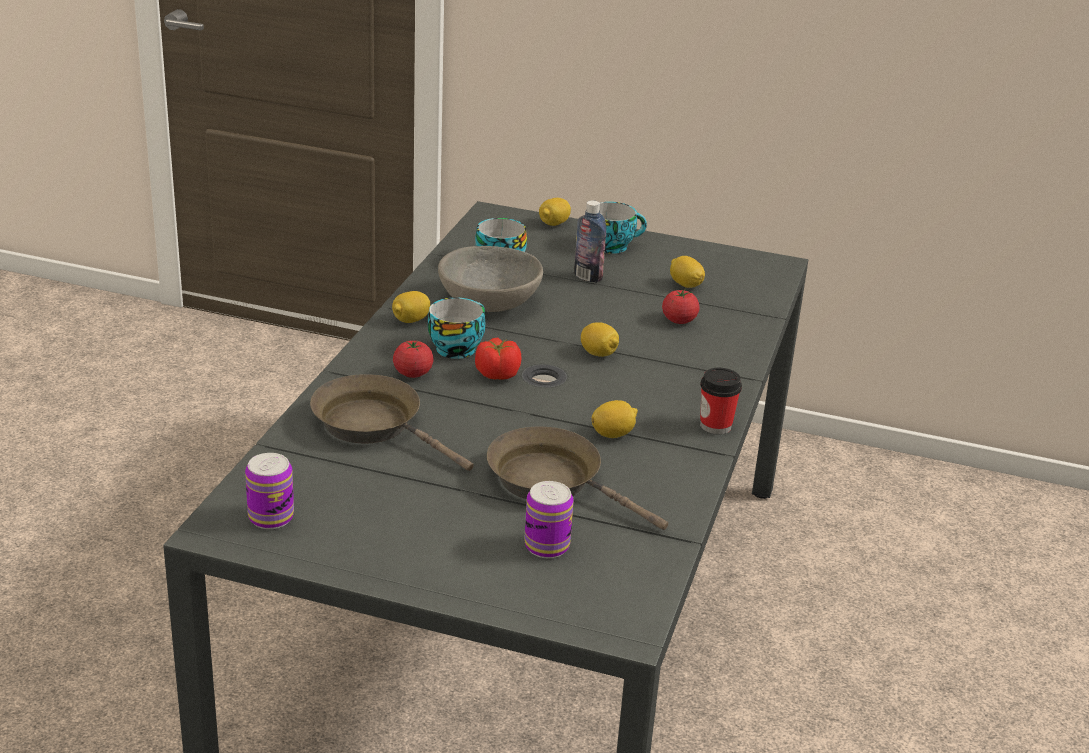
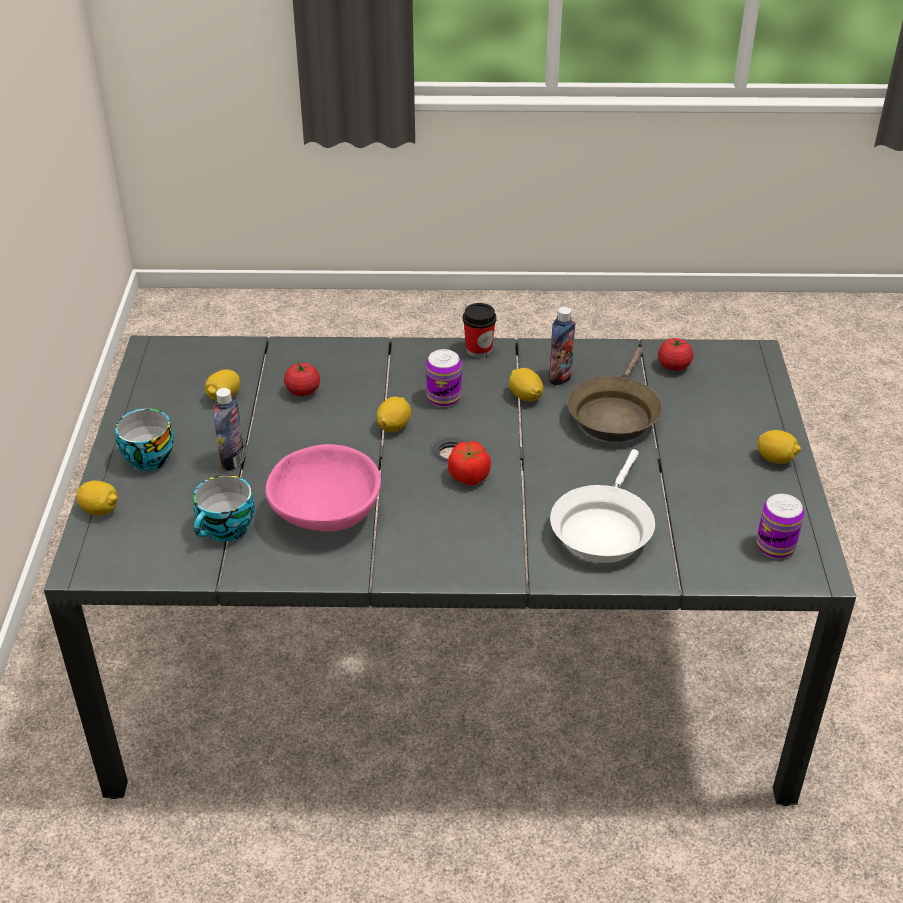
camera: 105 degrees left, 10 degrees up
brown frying pan [310,374,474,471] -> white frying pan [550,449,655,563]
lemon [392,291,430,323] -> lemon moved to [757,430,801,464]
tomato [393,341,434,378] -> tomato moved to [658,338,694,371]
cup [428,298,485,359] -> none
grey bowl [438,246,543,312] -> pink bowl [265,444,381,532]
can [524,481,574,558] -> can moved to [426,349,461,407]
none -> bottle [549,307,576,386]

